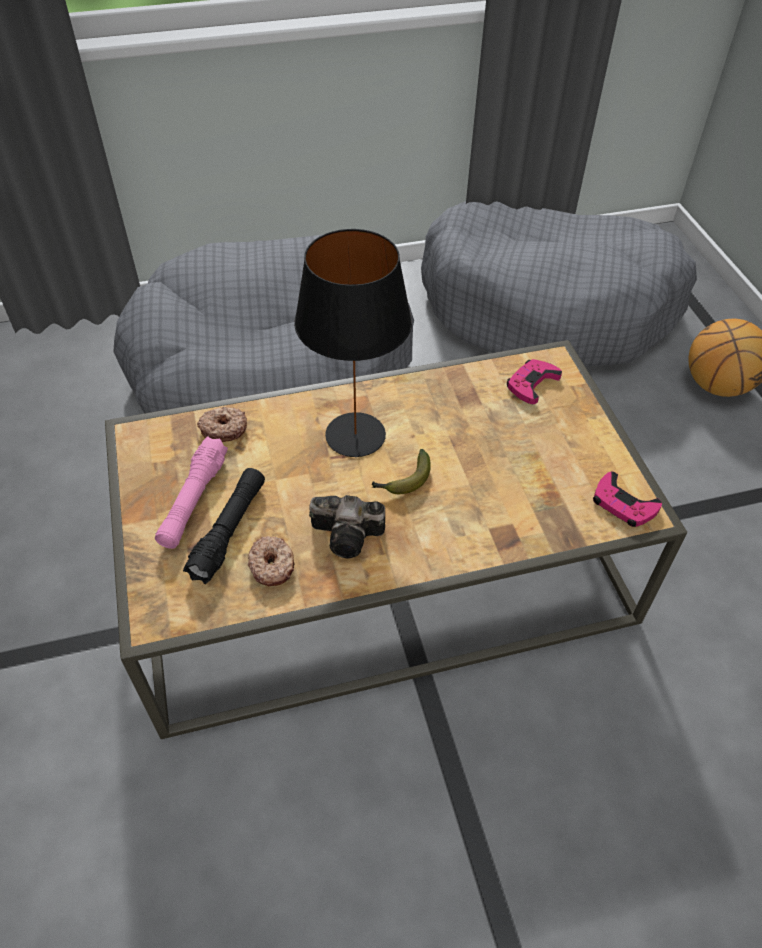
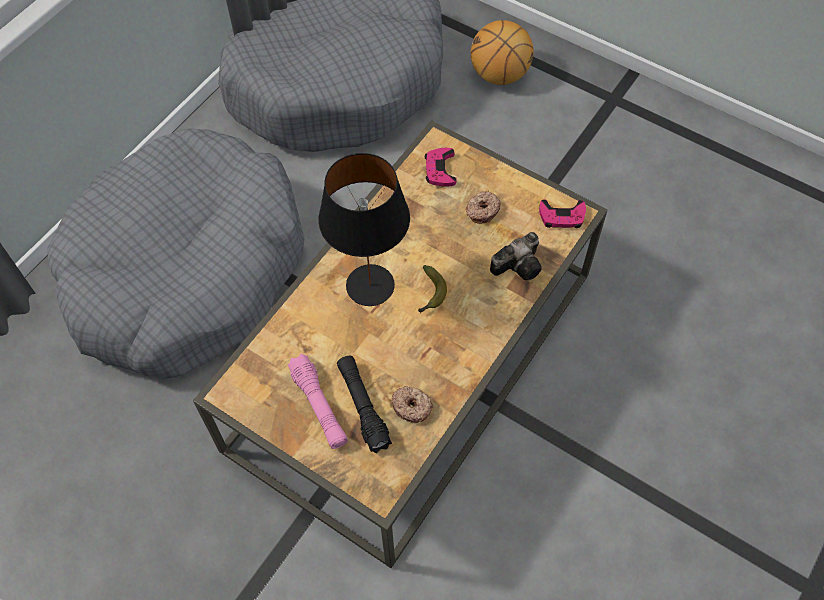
camera: 40 degrees left, 10 degrees up
donut [197,407,247,442] -> donut moved to [466,191,501,224]
camera [309,495,385,558] -> camera moved to [490,232,541,281]

